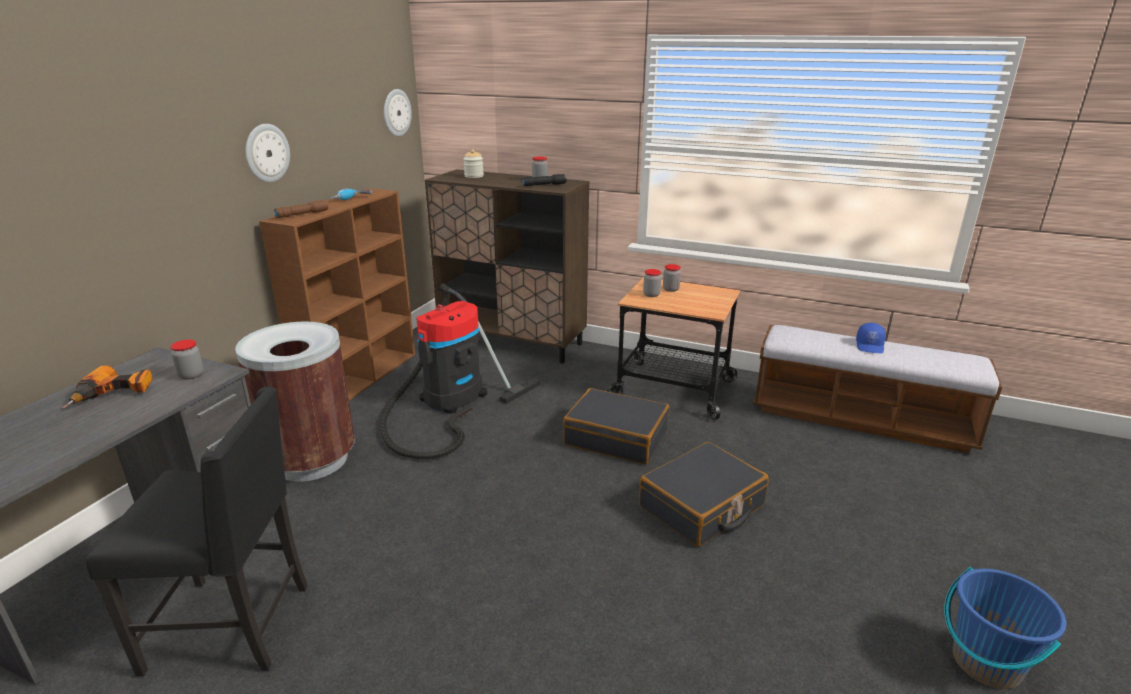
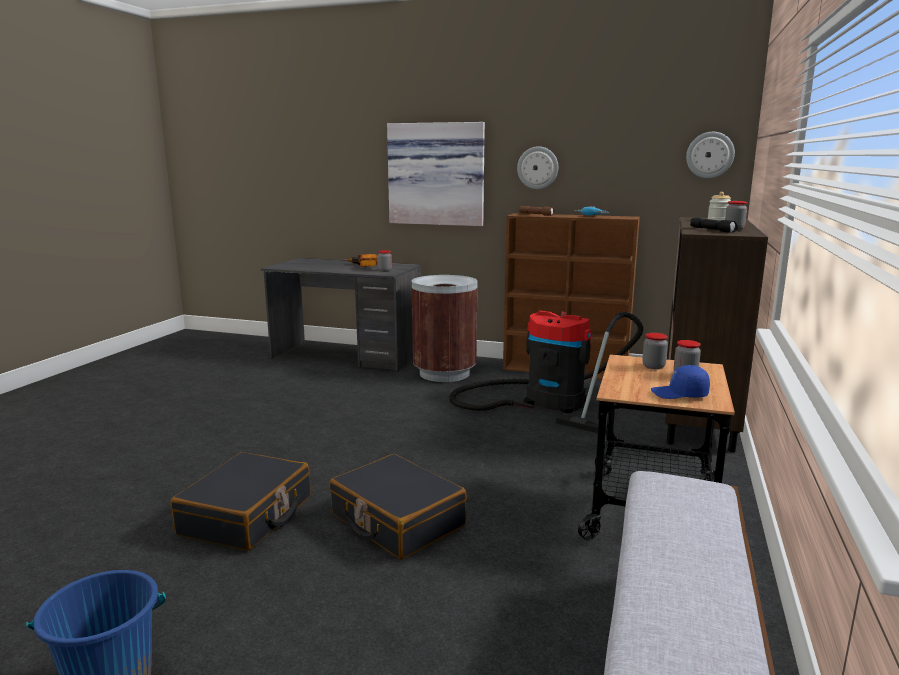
camera: 85 degrees right, 10 degrees down
black chair [86,387,308,676] -> none
black suitcase [563,388,669,464] -> black suitcase moved to [170,452,311,551]
blue cap [856,323,886,353] -> blue cap moved to [651,365,710,399]
none -> picture [387,122,485,226]

